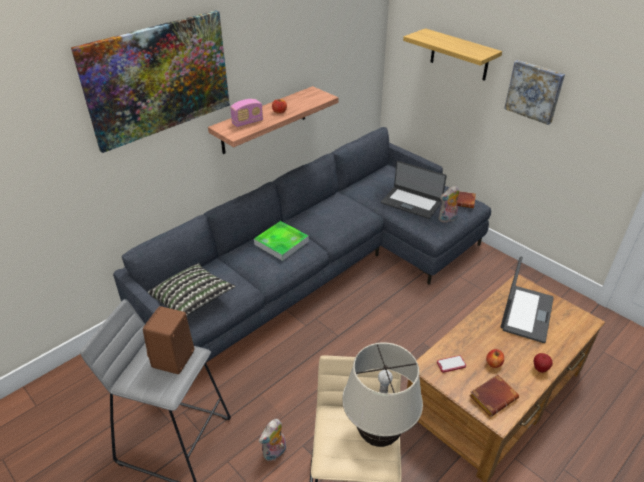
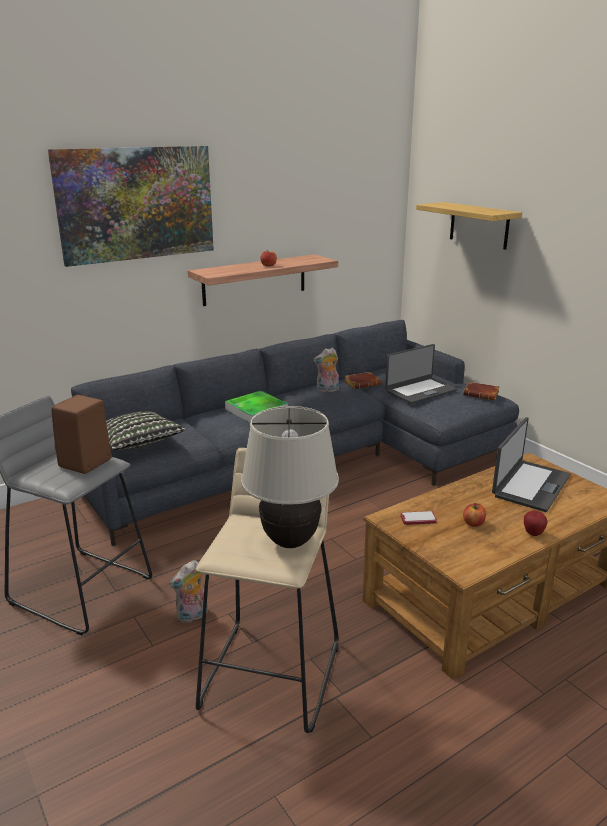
camera: 10 degrees right, 15 degrees down
radio [230,99,263,127] -> none
laptop [381,161,447,219] -> laptop turned 75 degrees counterclockwise [385,344,457,404]
plush toy [438,185,459,223] -> plush toy moved to [314,348,339,392]
brown book [469,374,519,417] -> brown book moved to [344,372,381,389]
picture [504,60,565,125] -> none

